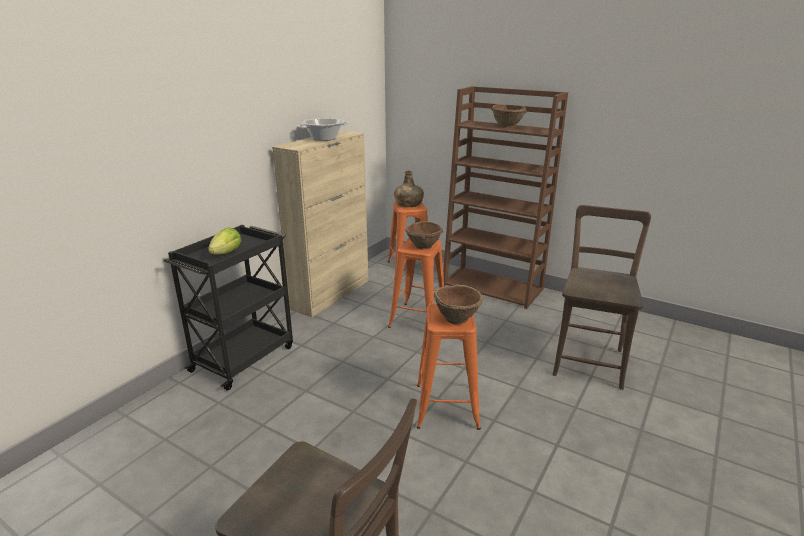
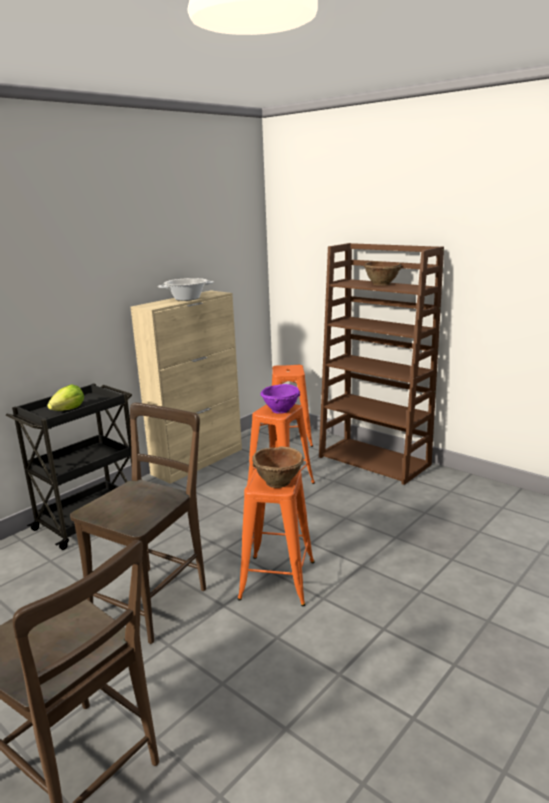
camera: 10 degrees right, 5 degrees down
green bottle [394,171,424,207] -> none
brown bowl [405,221,443,249] -> purple bowl [260,384,300,413]
brown chair [552,205,651,390] -> brown chair moved to [70,403,206,644]

